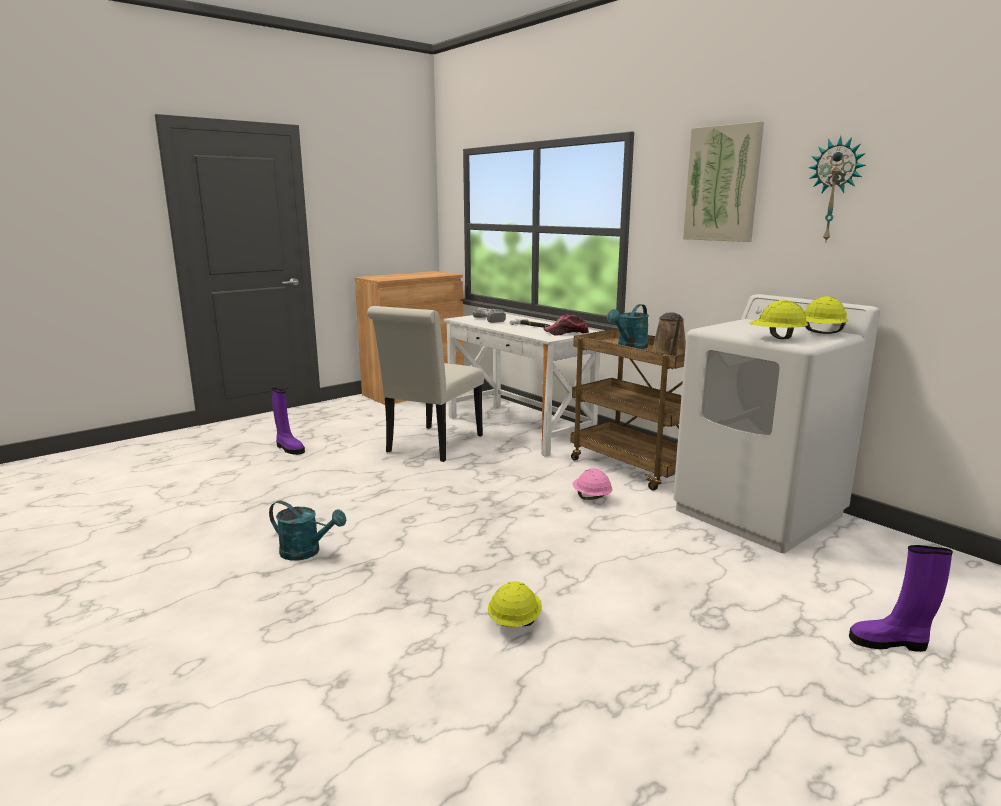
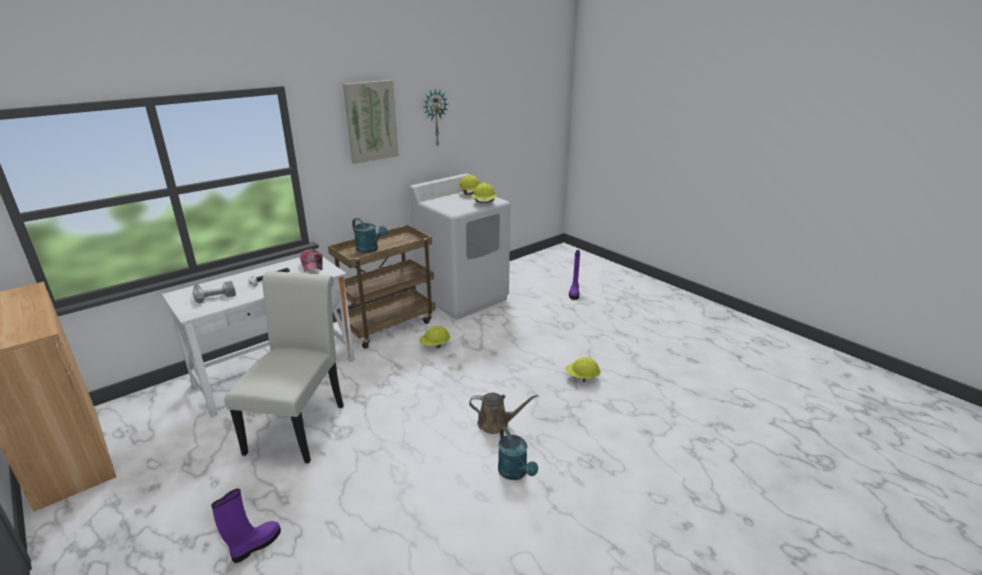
camera: 90 degrees left, 10 degrees up
turquoise watering can [269,501,346,561] -> turquoise watering can turned 135 degrees clockwise [498,427,538,480]
white chair [367,306,484,462] -> white chair turned 105 degrees counterclockwise [224,271,344,463]
pink hard hat [572,469,613,500] -> yellow hard hat [419,326,450,348]
brown watering can [652,312,686,356] -> brown watering can moved to [469,393,538,434]

